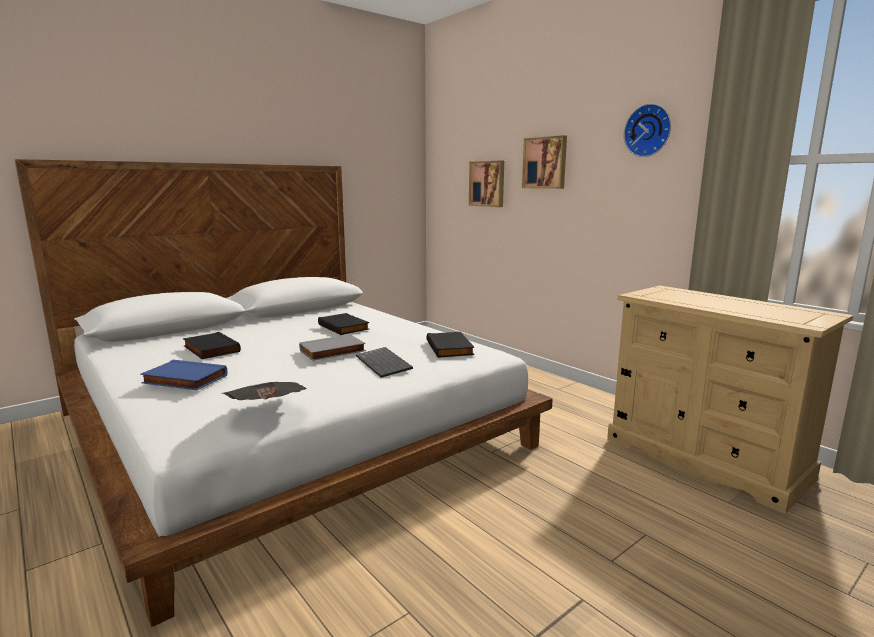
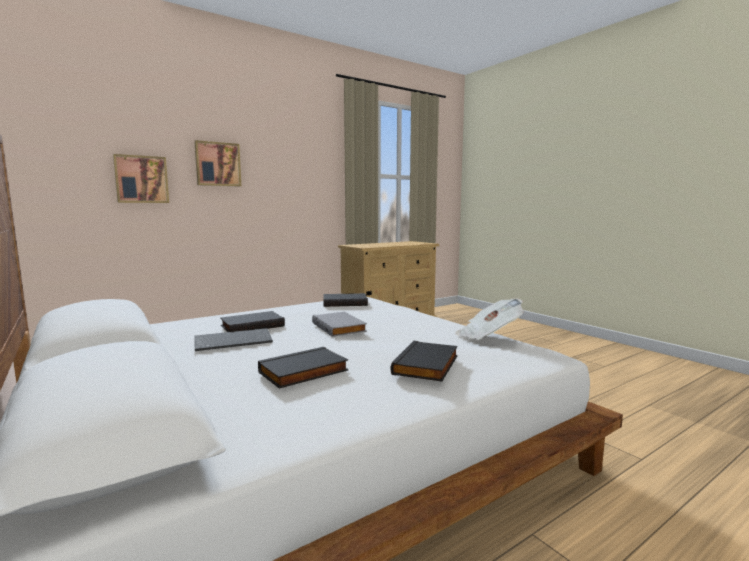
camera: 85 degrees left, 5 degrees down
blue book [140,360,228,390] -> black book [391,341,458,381]
keyboard [356,347,413,378] -> keyboard moved to [194,328,273,351]
wall clock [624,104,671,157] -> none

